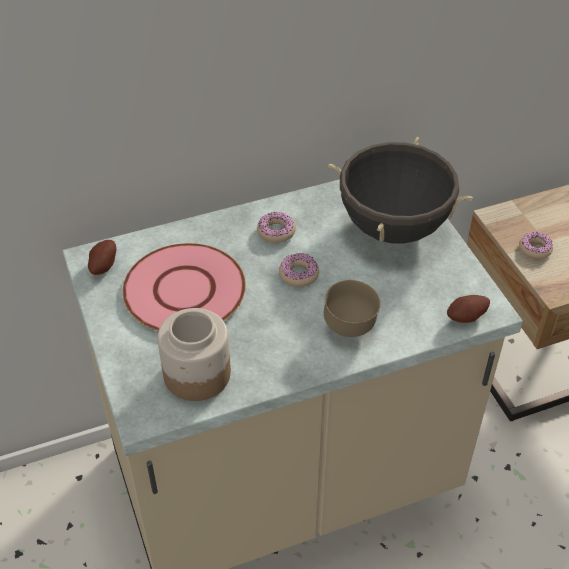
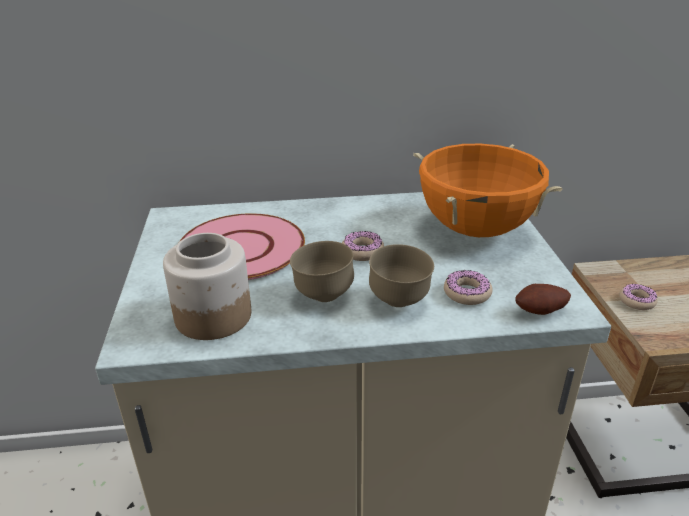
camera: 15 degrees right, 15 degrees down
potato [88,240,116,275] -> none
donut [257,212,296,243] -> donut moved to [444,270,493,305]
black cooking pot [328,137,473,244] -> orange cooking pot [413,144,563,237]
none -> brown bowl [290,241,354,302]

